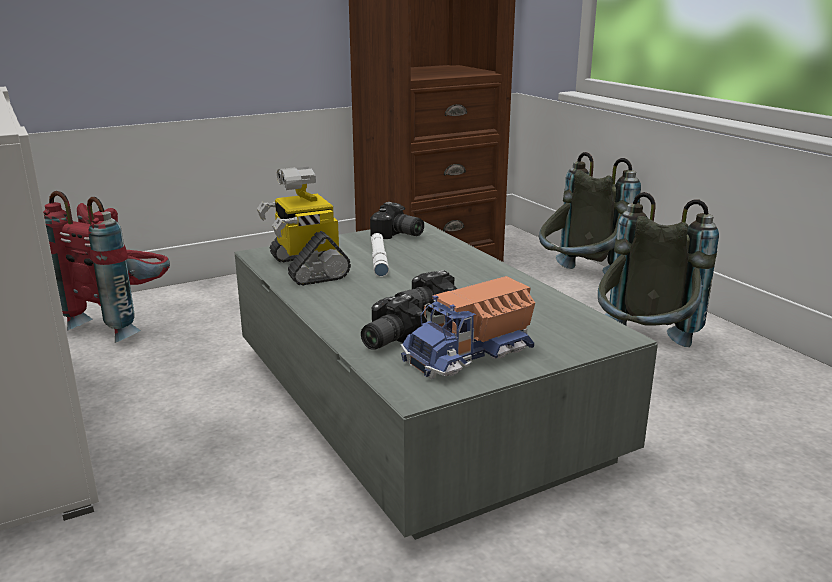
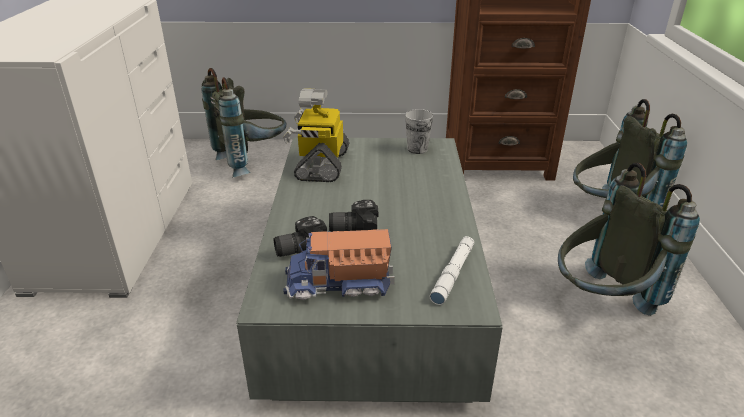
camera: 30 degrees right, 10 degrees up
red backpack [43,191,170,343] -> grey backpack [201,68,286,178]
camera [370,202,424,239] -> cup [405,109,433,154]
white flashlight [371,233,389,277] -> white flashlight moved to [430,236,474,305]

